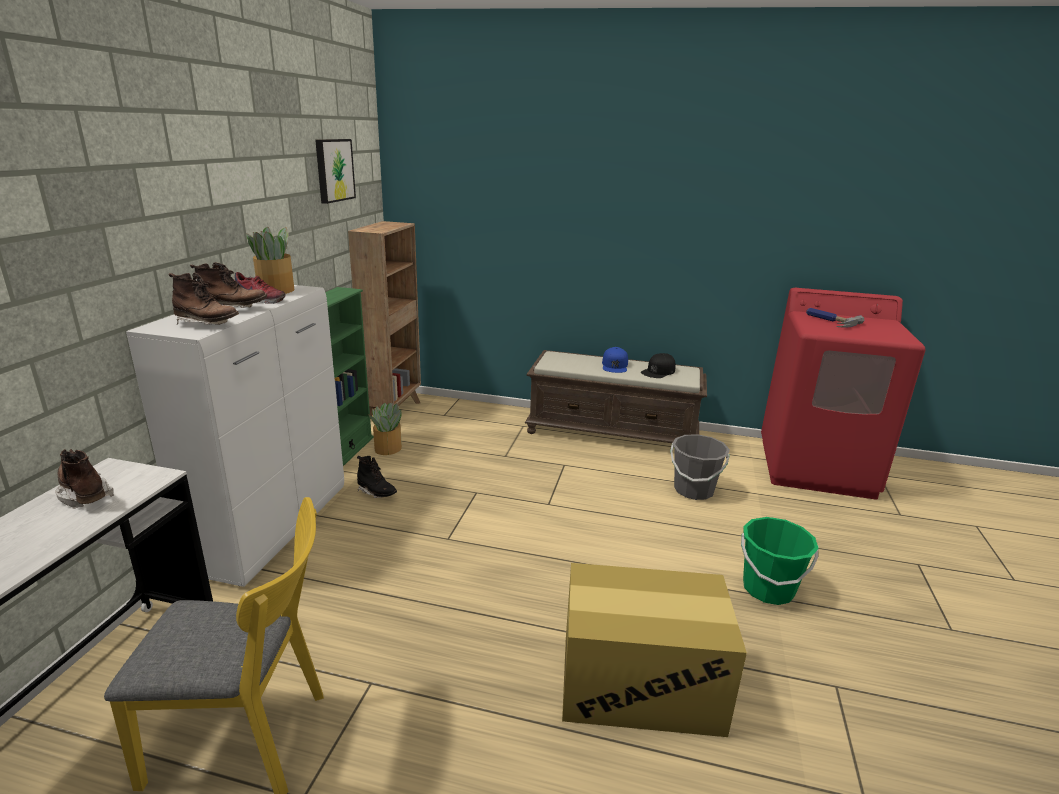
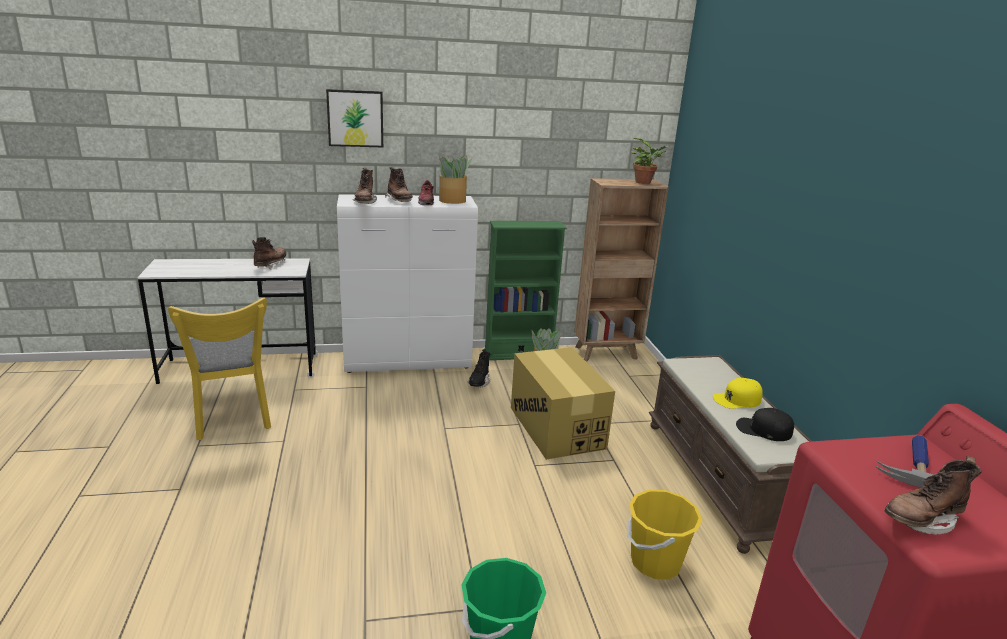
camera: 65 degrees right, 0 degrees up
picture [315,139,356,204] -> picture moved to [326,89,383,147]
cardboard box [562,563,747,737] -> cardboard box moved to [511,347,615,460]
blue cap [602,347,628,373] -> yellow cap [713,378,763,409]
grey bucket [670,434,730,500] -> yellow bucket [627,490,702,579]
none -> potted plant [631,138,668,184]
none -> brown boot [885,456,982,535]

